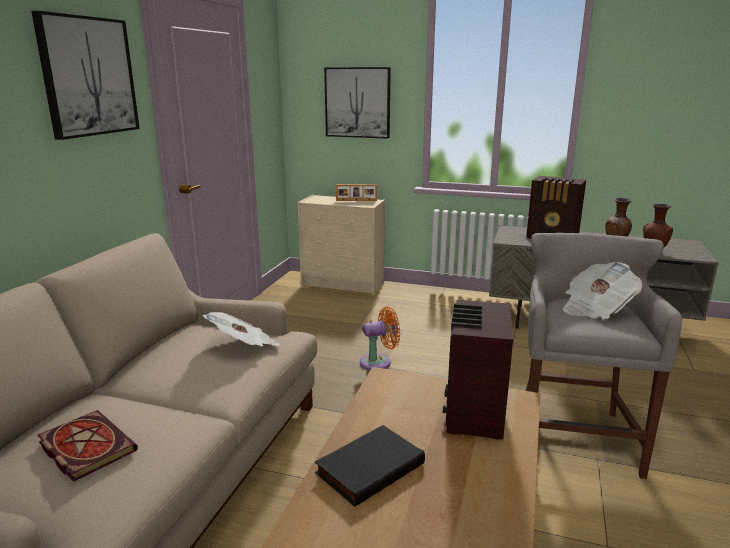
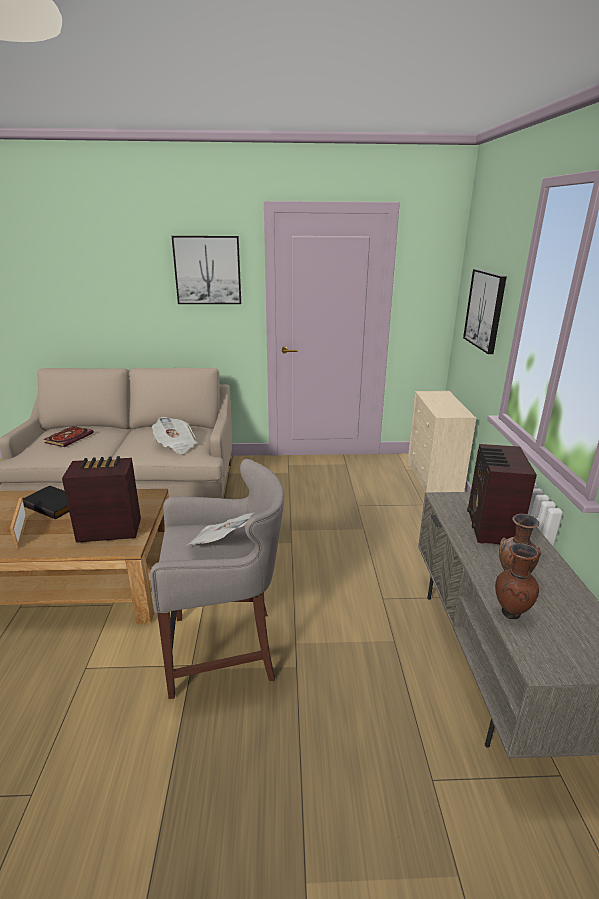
camera: 70 degrees right, 5 degrees up
picture frame [336,184,377,201] -> picture frame moved to [10,498,27,549]
orange fan [360,307,400,370] -> none

